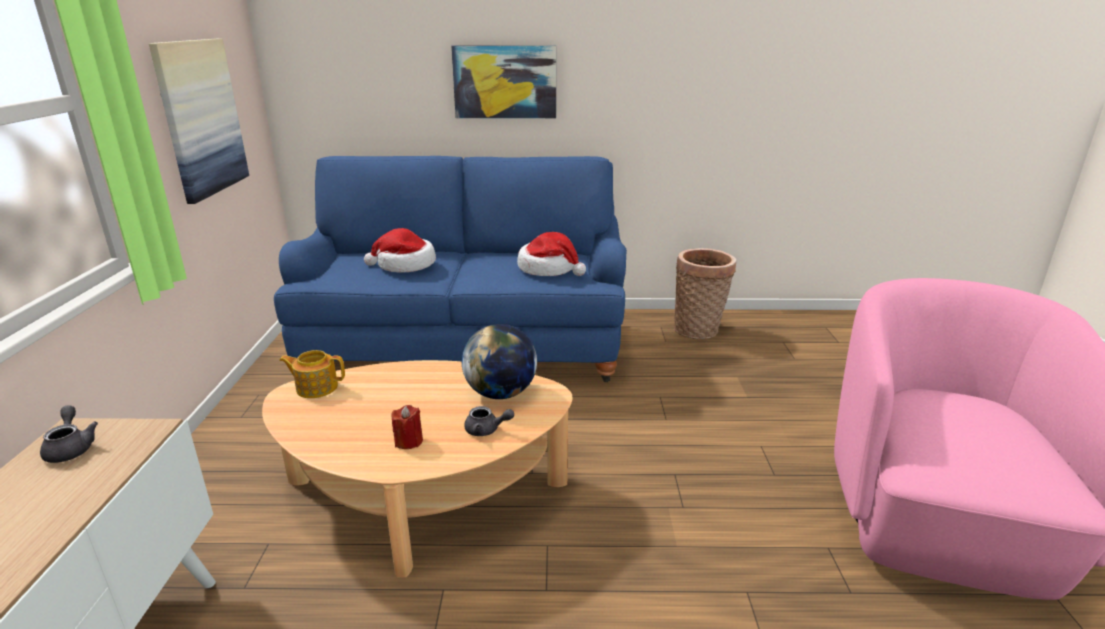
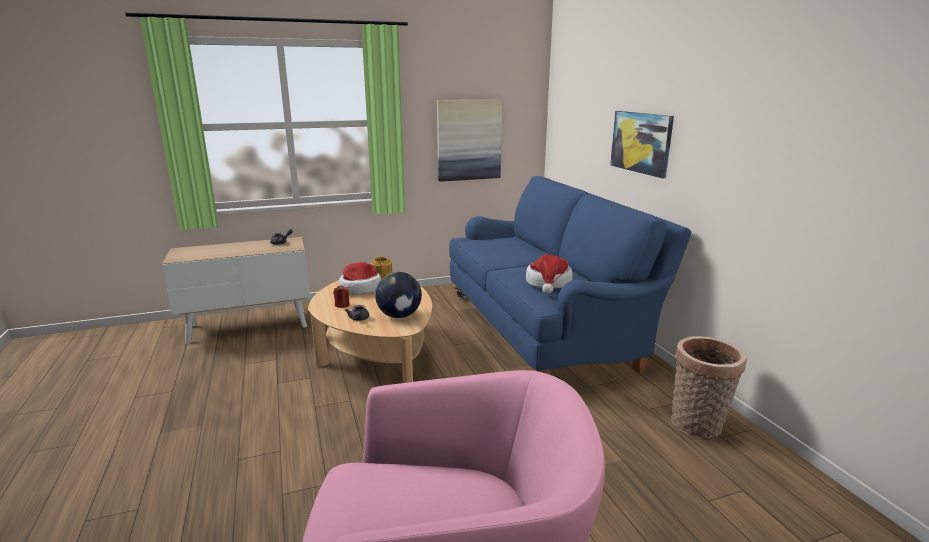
camera: 70 degrees right, 5 degrees down
hat [364,228,436,273] -> hat moved to [339,262,381,295]

